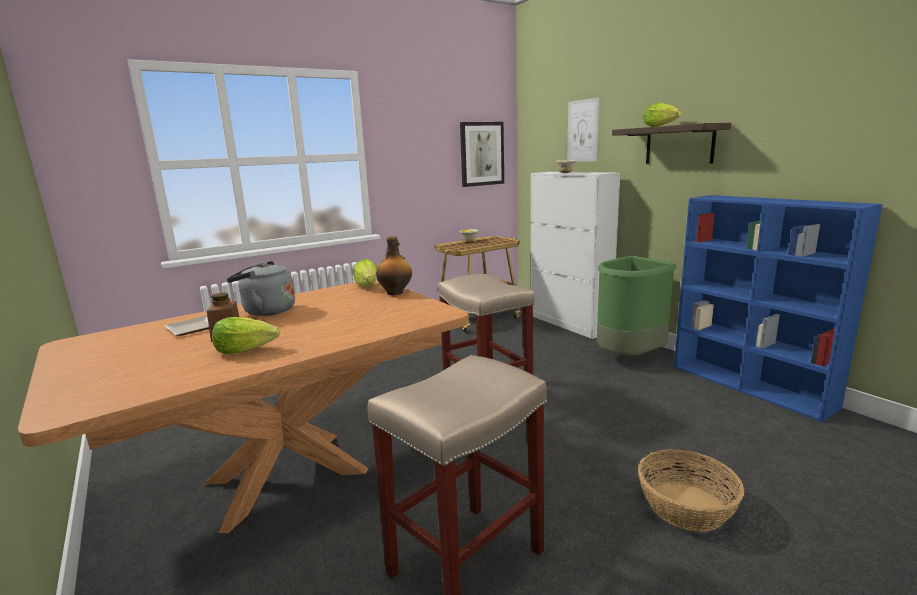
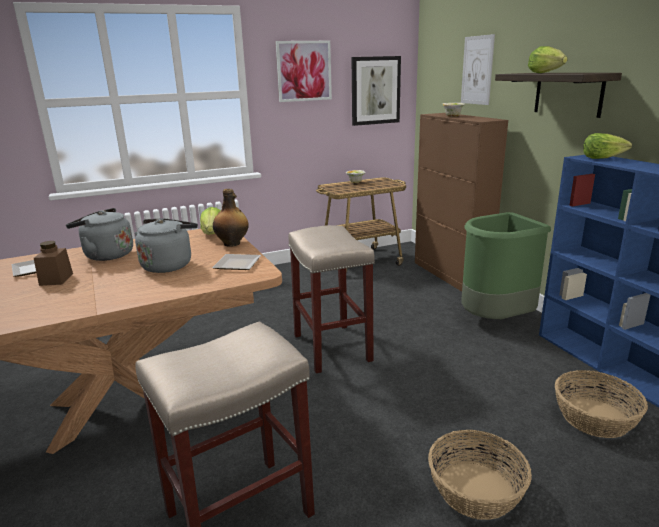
camera: 10 degrees right, 5 degrees up
lettuce [212,317,280,354] -> lettuce moved to [583,133,632,159]
white cabinet [531,172,620,339] -> brown cabinet [415,113,508,291]
none -> grey kettle [135,218,198,273]
none -> plate [212,254,261,270]
none -> picture [275,41,332,102]
none -> basket [555,370,648,438]

